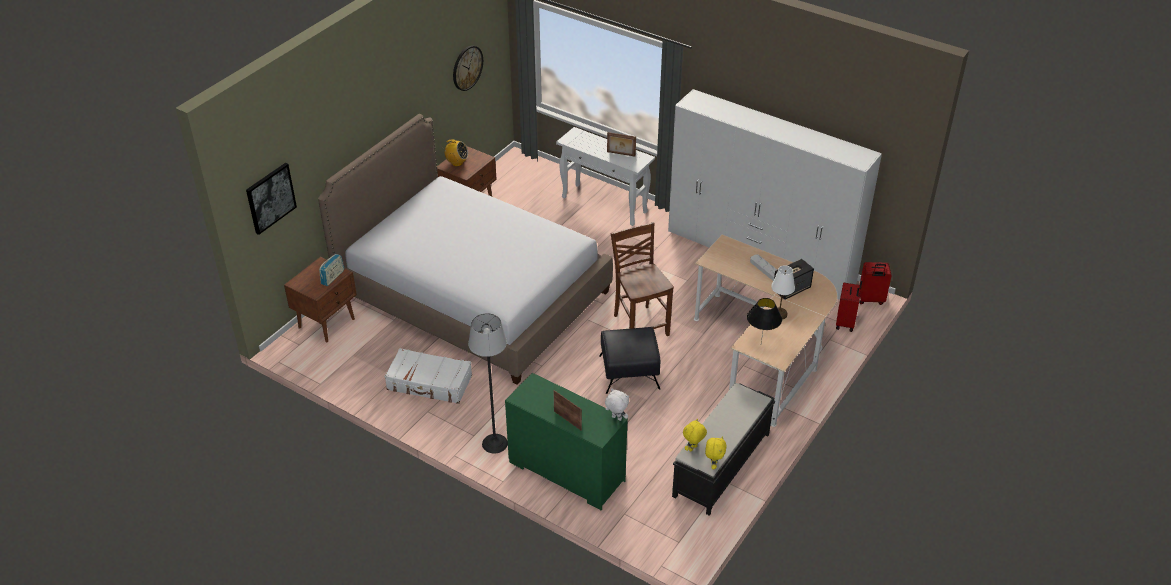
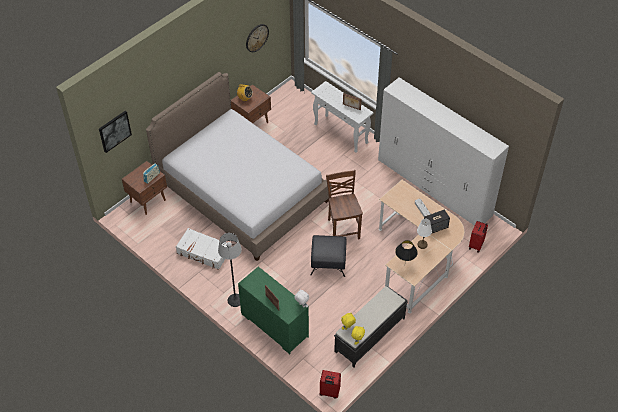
camera: 10 degrees right, 10 degrees up
red suitcase [859,262,892,305] -> red suitcase moved to [320,370,341,398]

